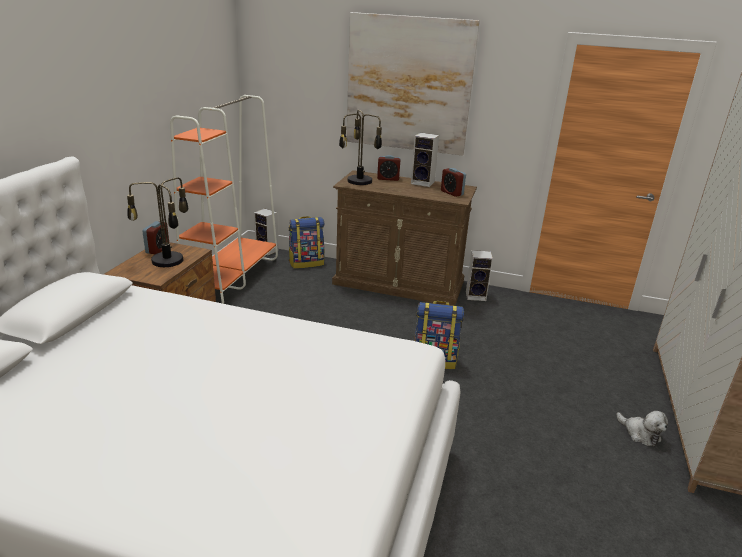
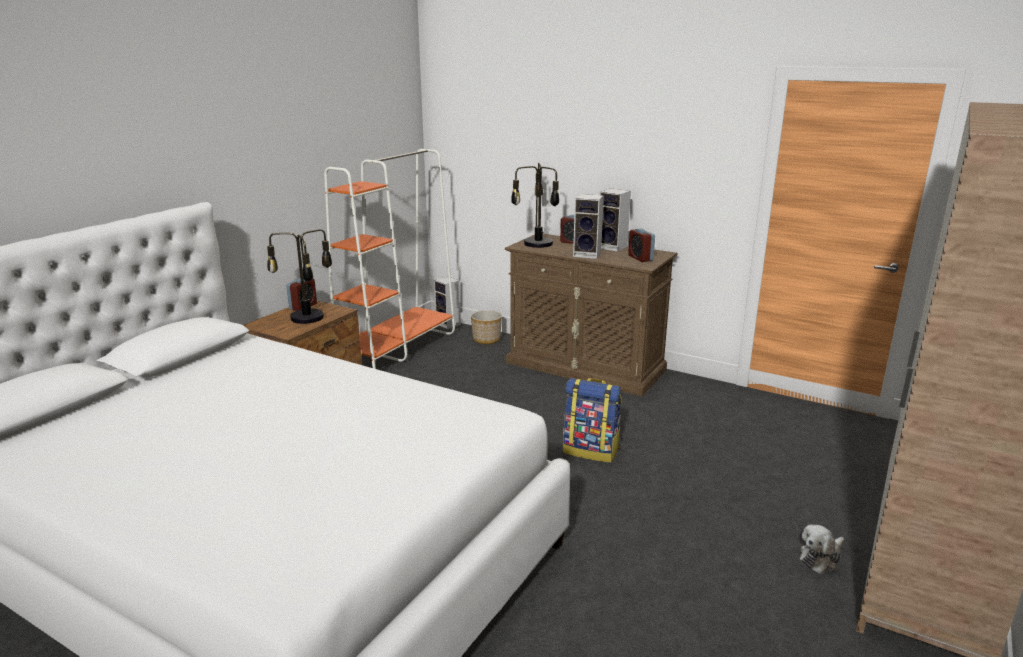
camera: 15 degrees right, 5 degrees down
backpack [289,216,325,269] -> planter [471,310,502,344]
picture [347,12,480,156] -> none
speaker [466,250,493,301] -> speaker moved to [573,194,604,259]
plush toy [617,411,668,447] -> plush toy turned 75 degrees clockwise [800,524,844,574]

